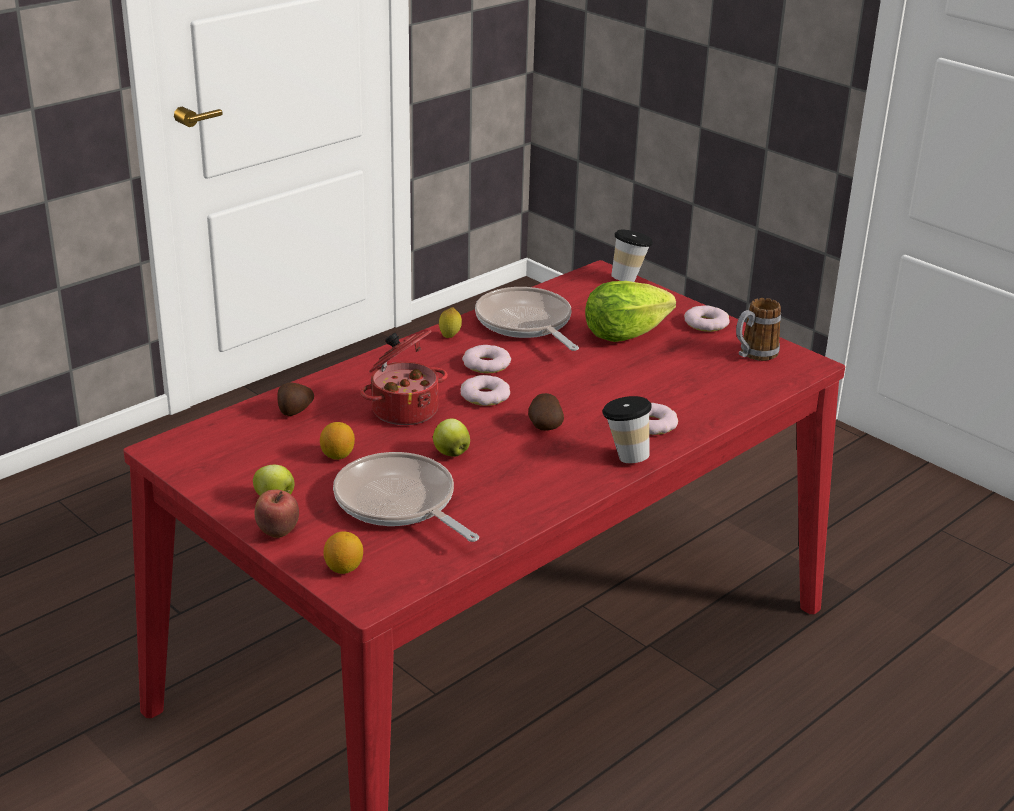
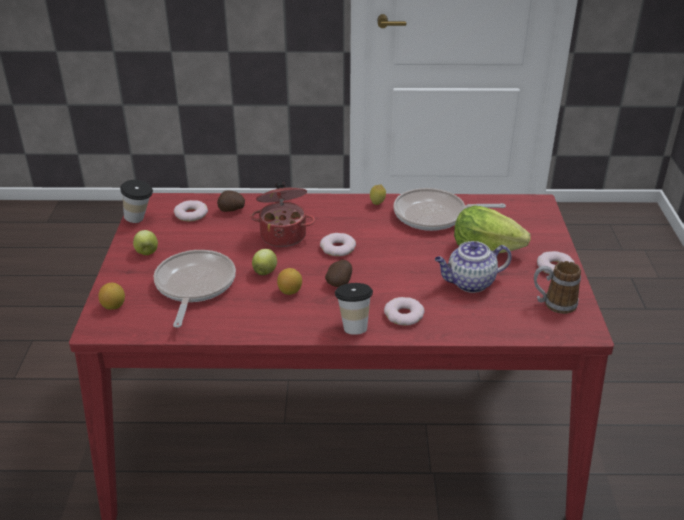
camera: 45 degrees right, 5 degrees up
apple [255,490,299,538] -> none
lemon [320,422,355,460] -> lemon moved to [277,268,302,295]
donut [462,345,511,373] -> donut moved to [174,200,208,222]
frying pan [475,287,579,351] -> frying pan turned 105 degrees counterclockwise [393,188,506,231]
cup [611,230,653,282] -> cup moved to [120,180,153,223]
none -> teapot [435,241,512,293]

